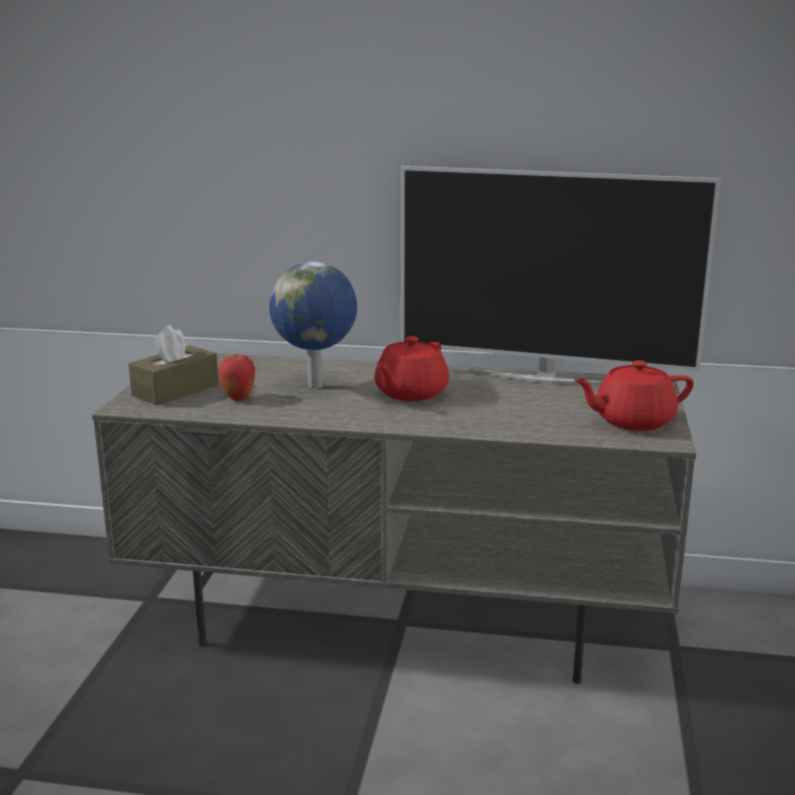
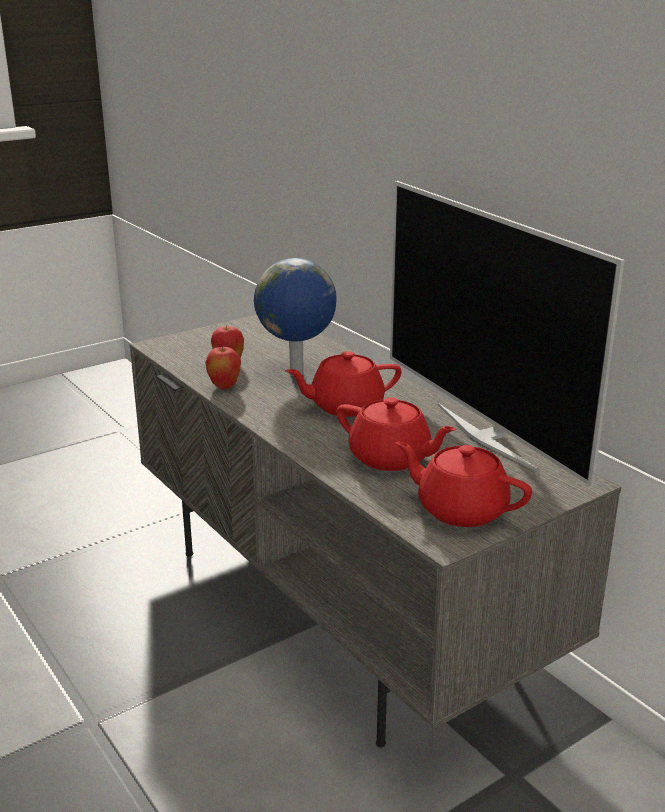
camera: 45 degrees right, 5 degrees up
brown tissue box [128,325,219,405] -> none
none -> apple [205,346,241,389]
none -> red teapot [337,397,456,471]

